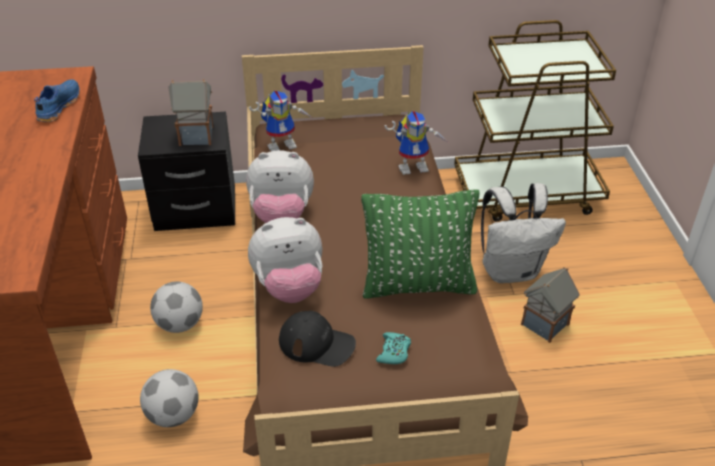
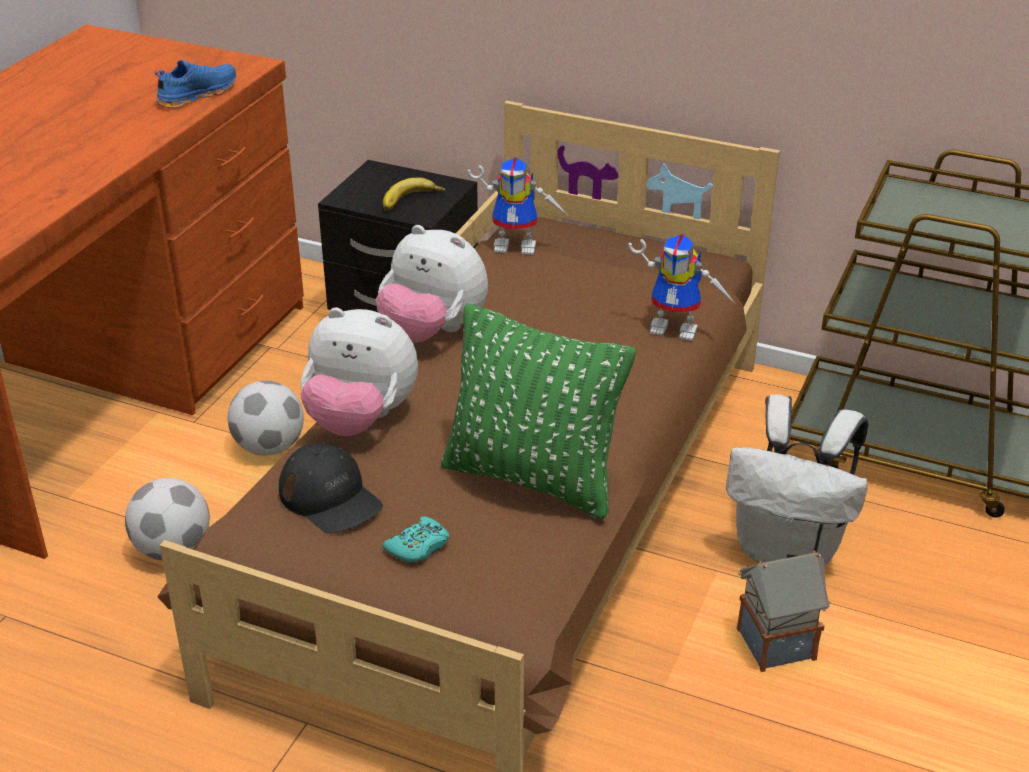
camera: 30 degrees right, 5 degrees down
toy house [168,79,213,146] -> banana [383,178,446,210]

